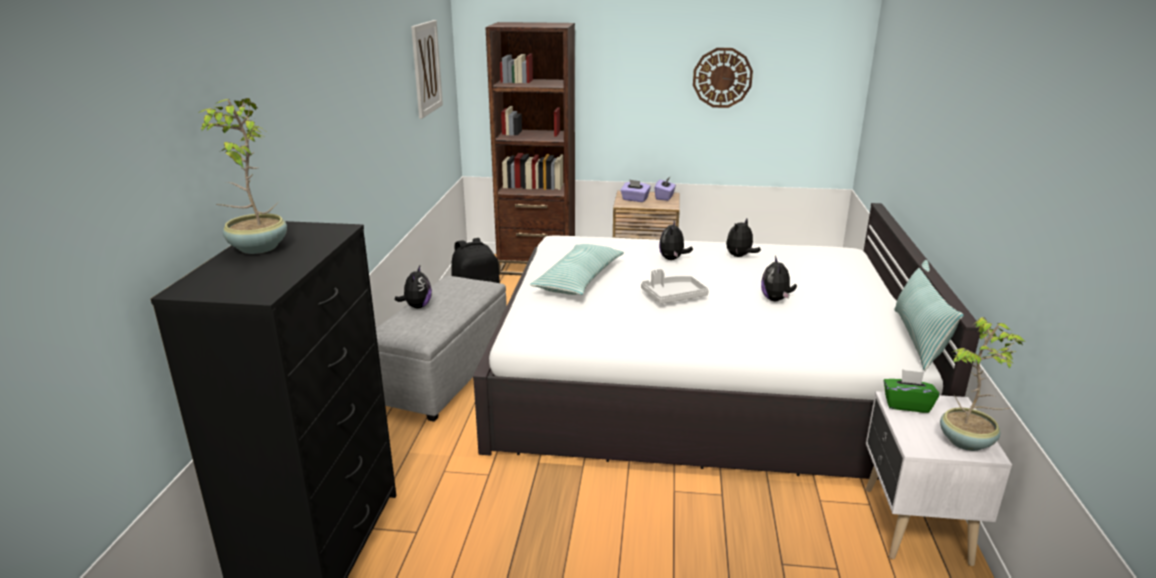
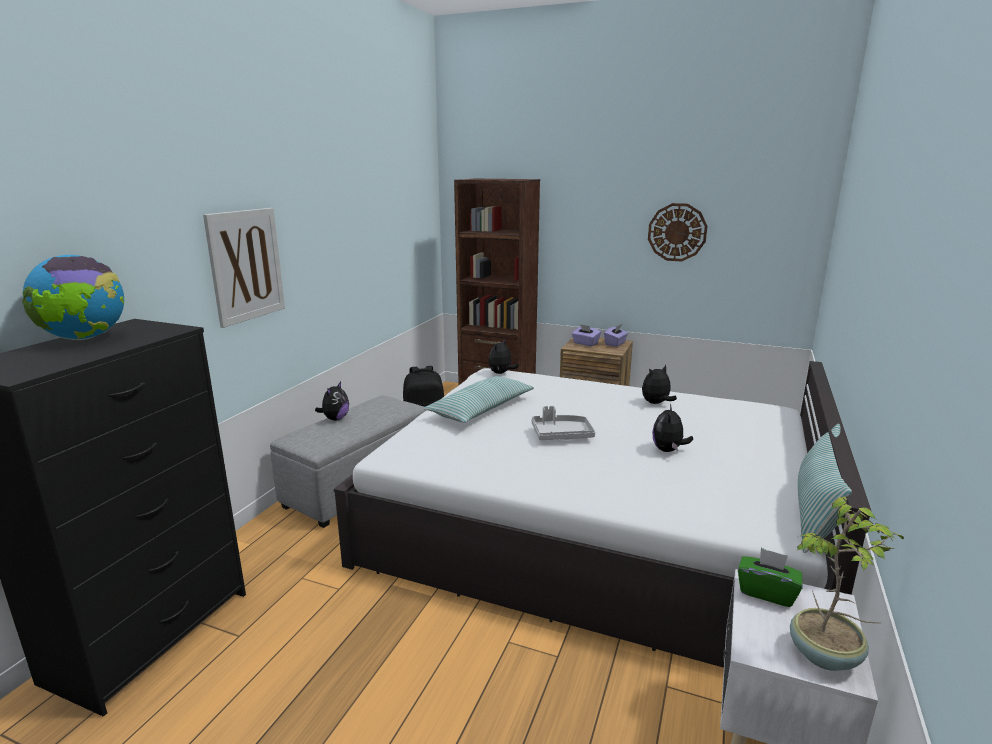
camera: 15 degrees right, 5 degrees down
potted plant [198,98,287,254] -> globe [22,255,124,340]
picture [411,20,443,119] -> picture moved to [203,208,285,328]
plush toy [659,221,693,260] -> plush toy moved to [489,338,519,374]

